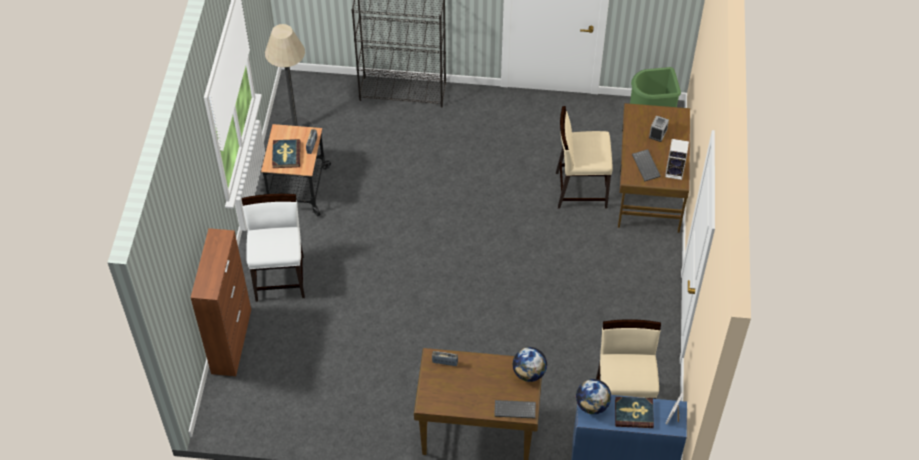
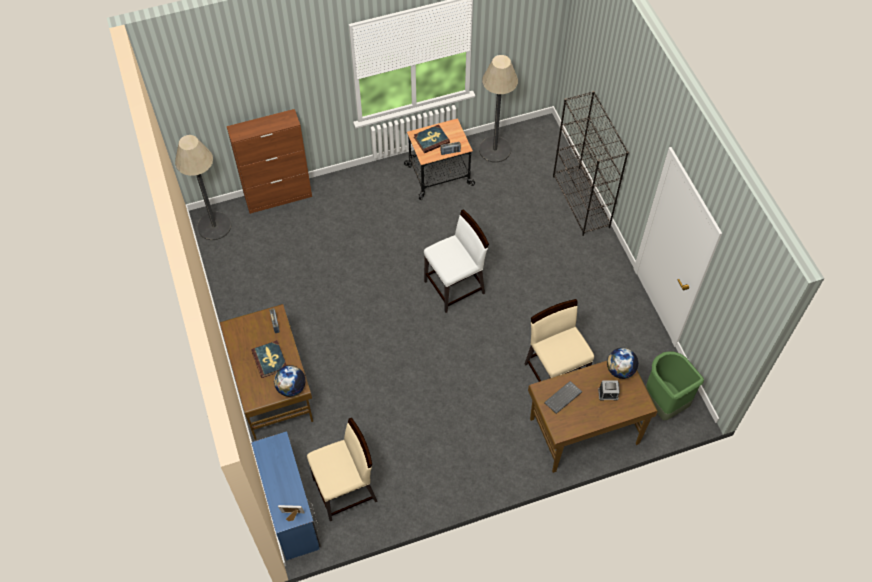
camera: 65 degrees right, 5 degrees up
white chair [242,194,305,302] -> white chair moved to [424,209,489,313]
keyboard [494,400,536,418] -> none
globe [576,379,611,414] -> globe moved to [607,348,638,379]
book [615,397,654,428] -> book moved to [251,340,287,378]
speaker [665,139,689,180] -> none
none -> floor lamp [175,135,231,240]

